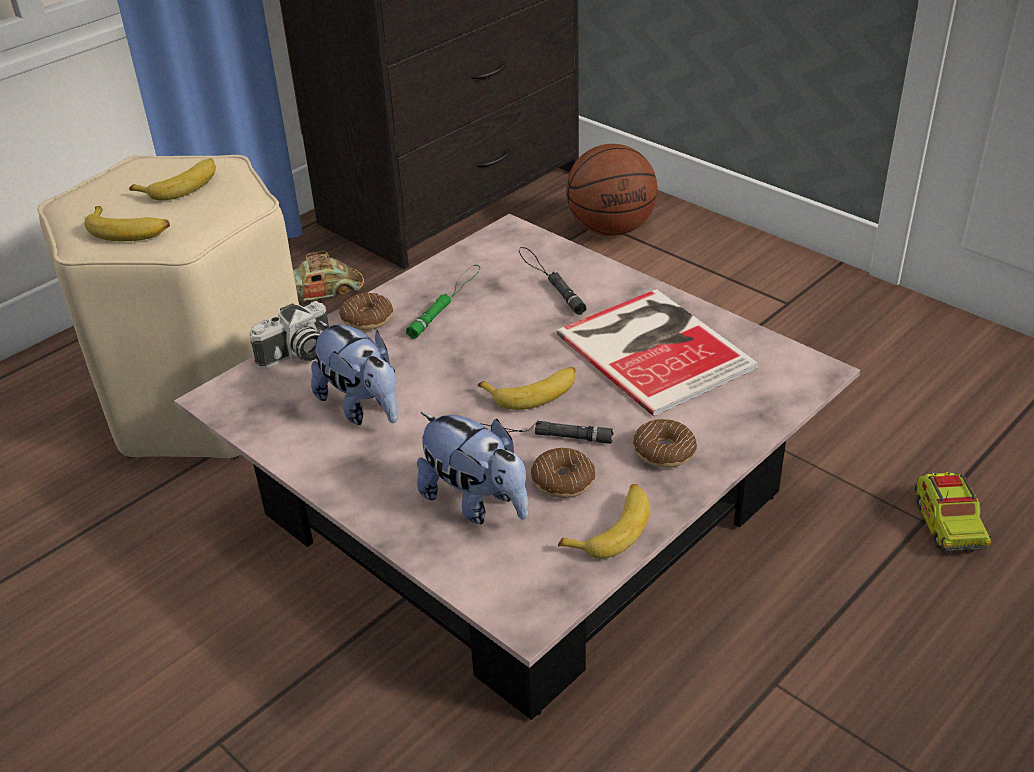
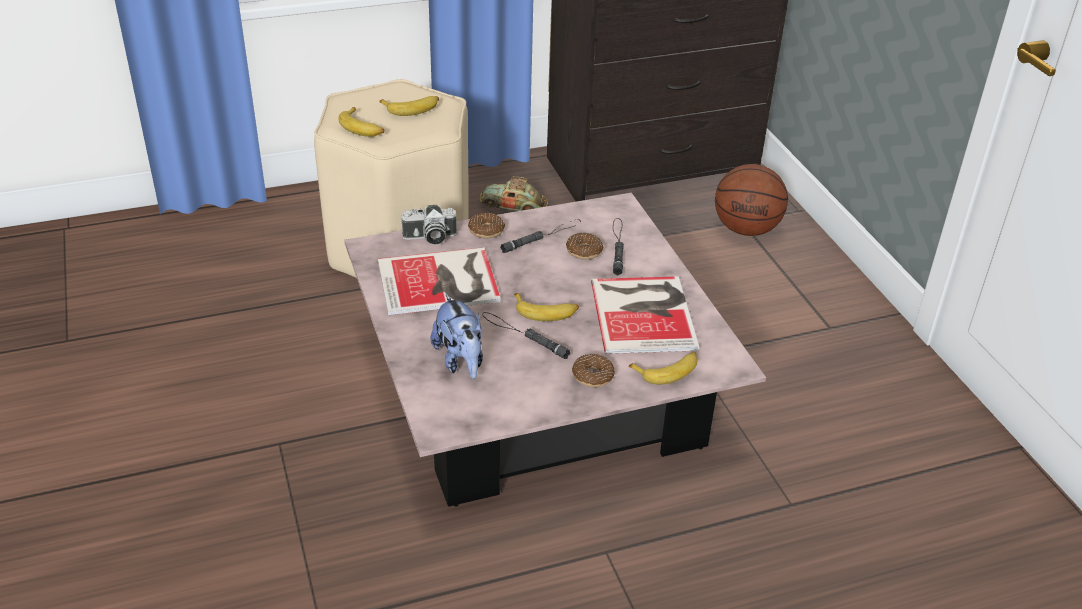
camera: 25 degrees right, 0 degrees up
plush toy [311,320,398,425] -> book [378,247,501,315]
green flashlight [406,265,480,339] -> black flashlight [500,219,581,253]
donut [531,448,595,498] -> donut moved to [566,233,603,260]
banana [558,484,650,558] -> banana moved to [628,352,698,385]
toy truck [914,472,992,553] -> none

